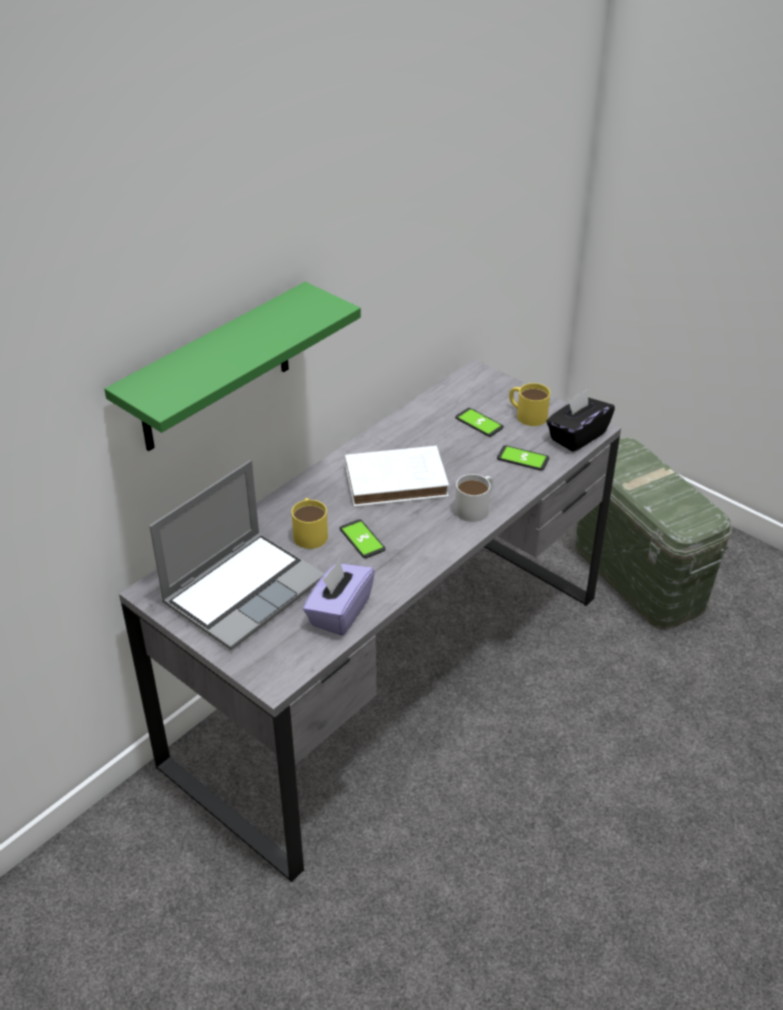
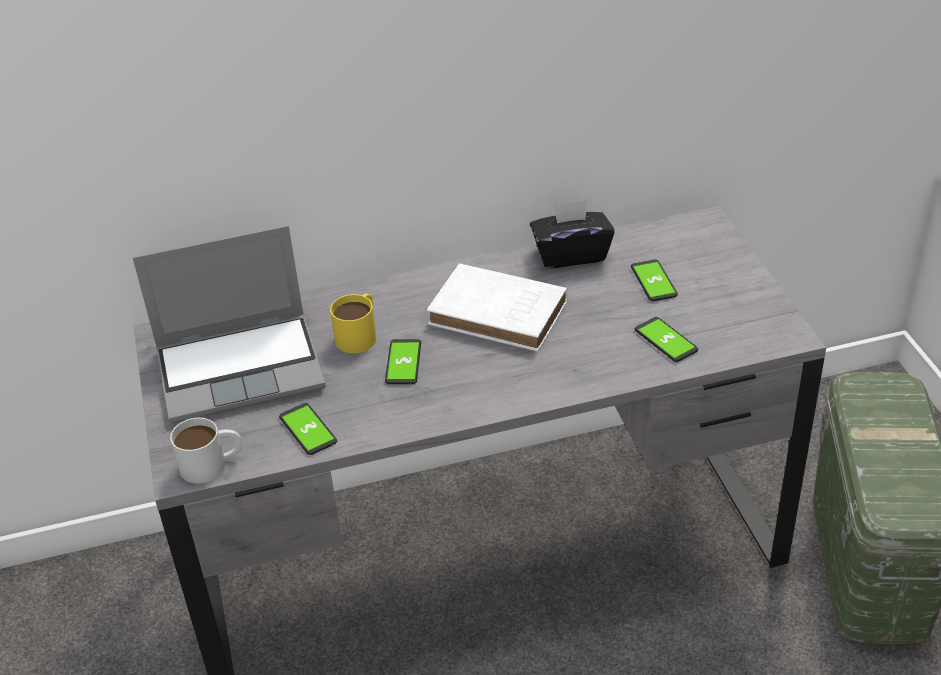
camera: 35 degrees right, 0 degrees up
green shelf [104,282,361,451] -> none
purple tissue box [303,559,375,636] -> phone [279,403,337,455]
white mug [455,474,493,522] -> white mug moved to [170,418,242,483]
yellow mug [509,383,550,426] -> none
black tissue box [546,390,615,452] -> black tissue box moved to [530,199,615,269]

